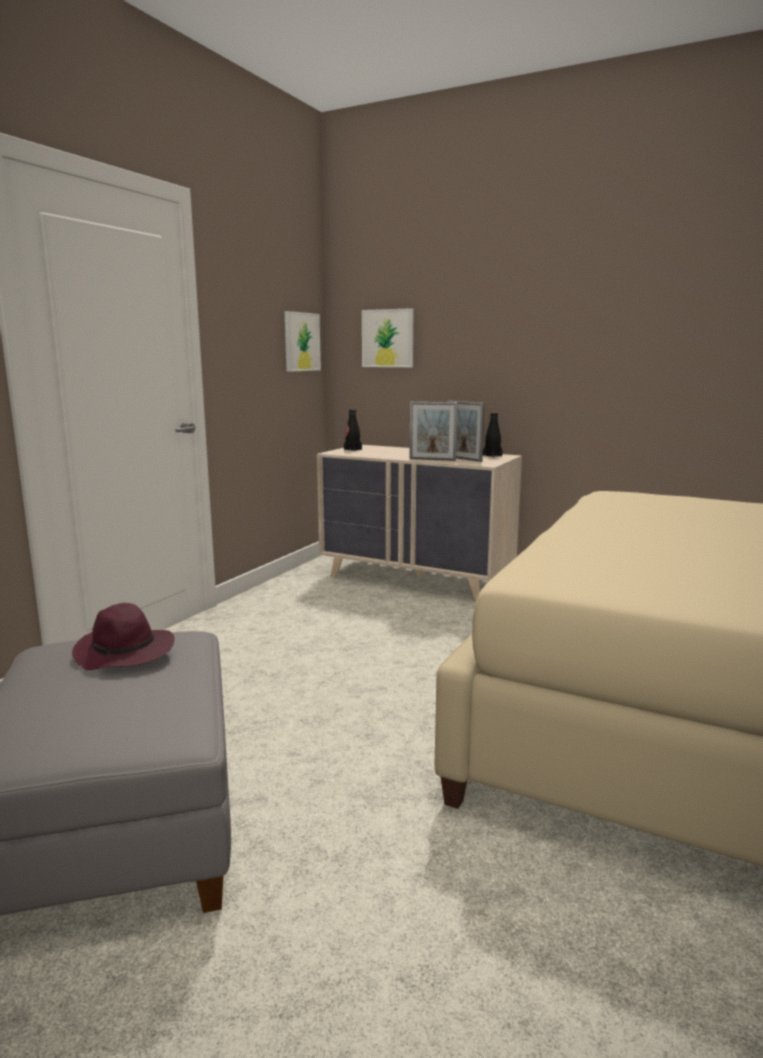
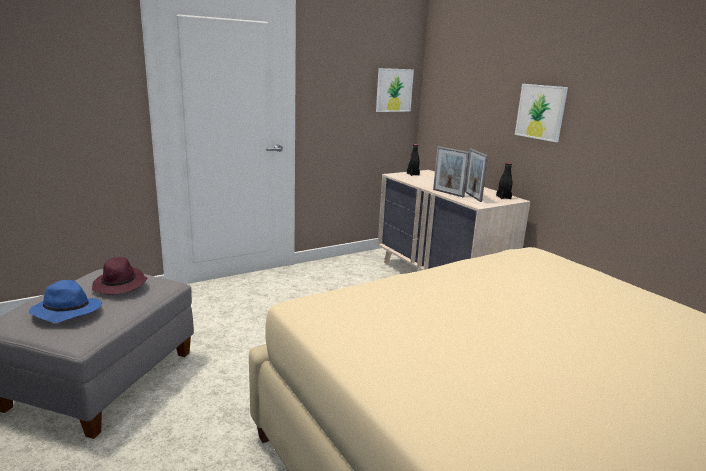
camera: 30 degrees right, 5 degrees up
picture [362,308,414,367] -> picture moved to [515,84,568,142]
none -> blue hat [29,280,102,323]

